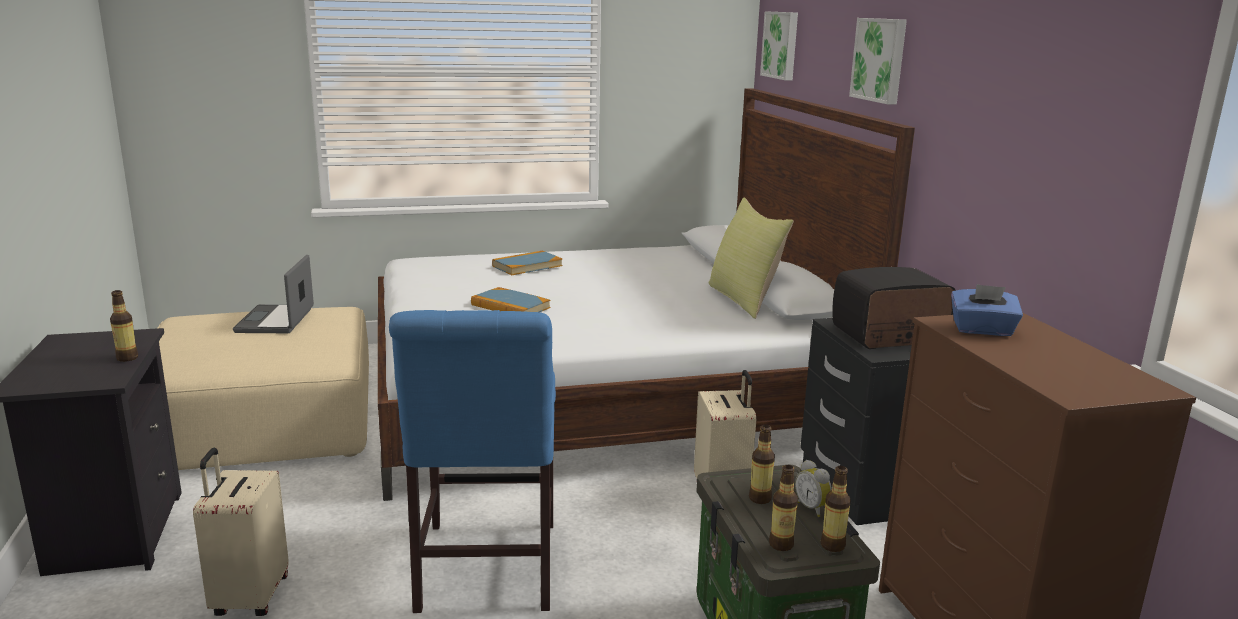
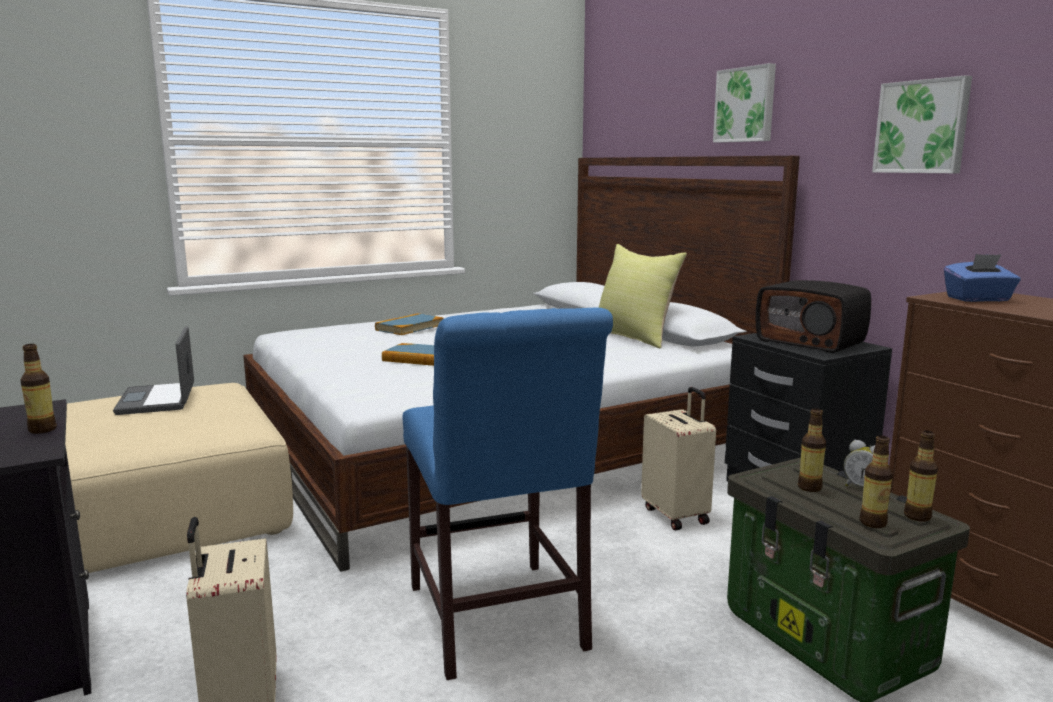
camera: 15 degrees left, 5 degrees down
picture [760,12,798,80] -> picture moved to [872,75,972,173]
radio [832,267,956,349] -> radio turned 105 degrees counterclockwise [756,280,871,353]

